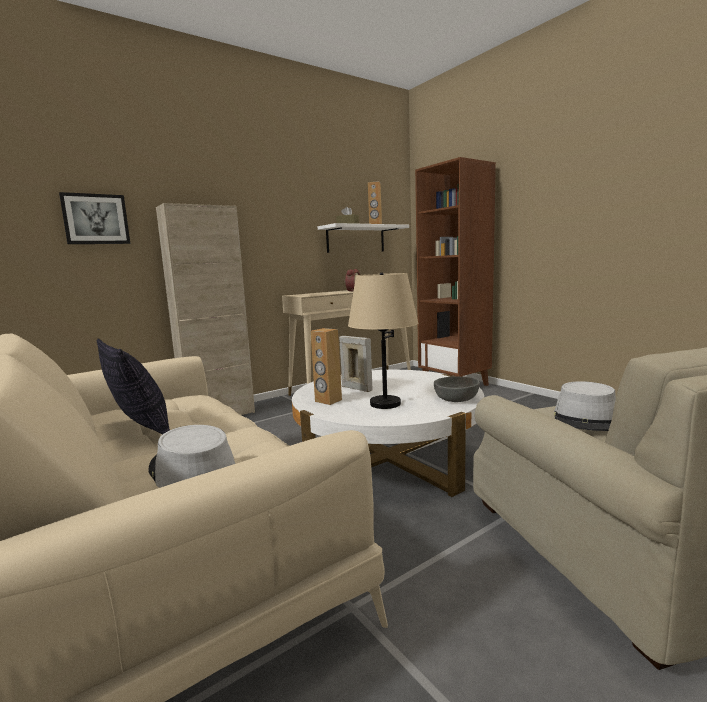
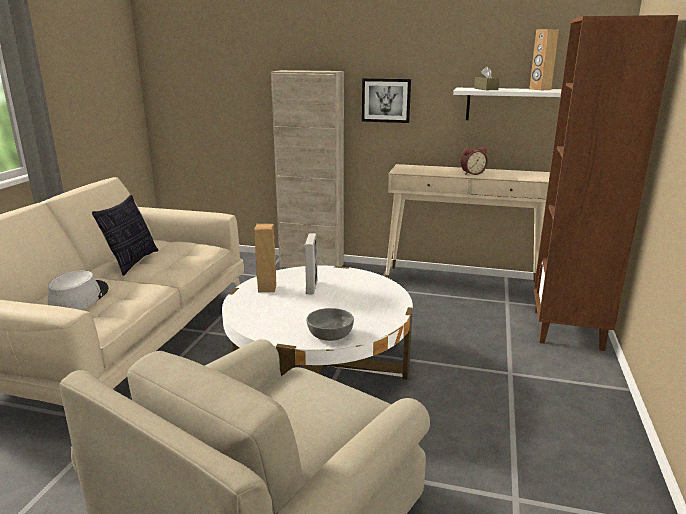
camera: 50 degrees right, 10 degrees up
picture [59,192,130,244] -> picture moved to [362,78,411,123]
beige table lamp [348,272,418,409] -> none
grey hat [554,381,616,431] -> none

